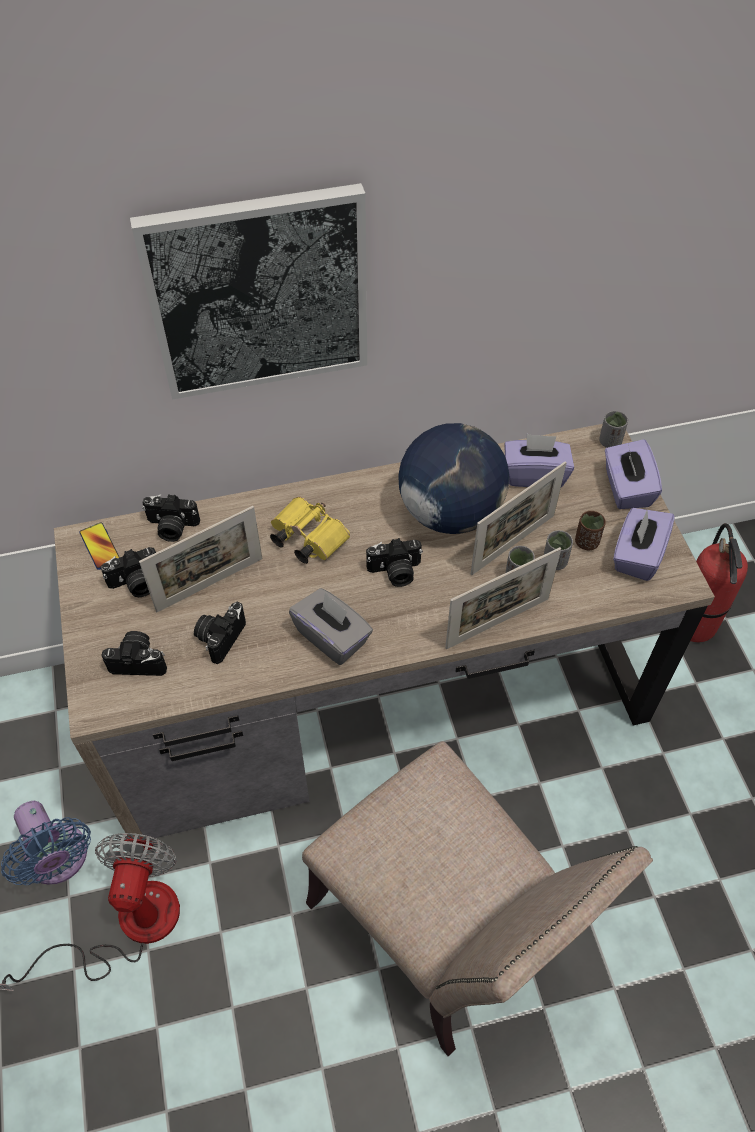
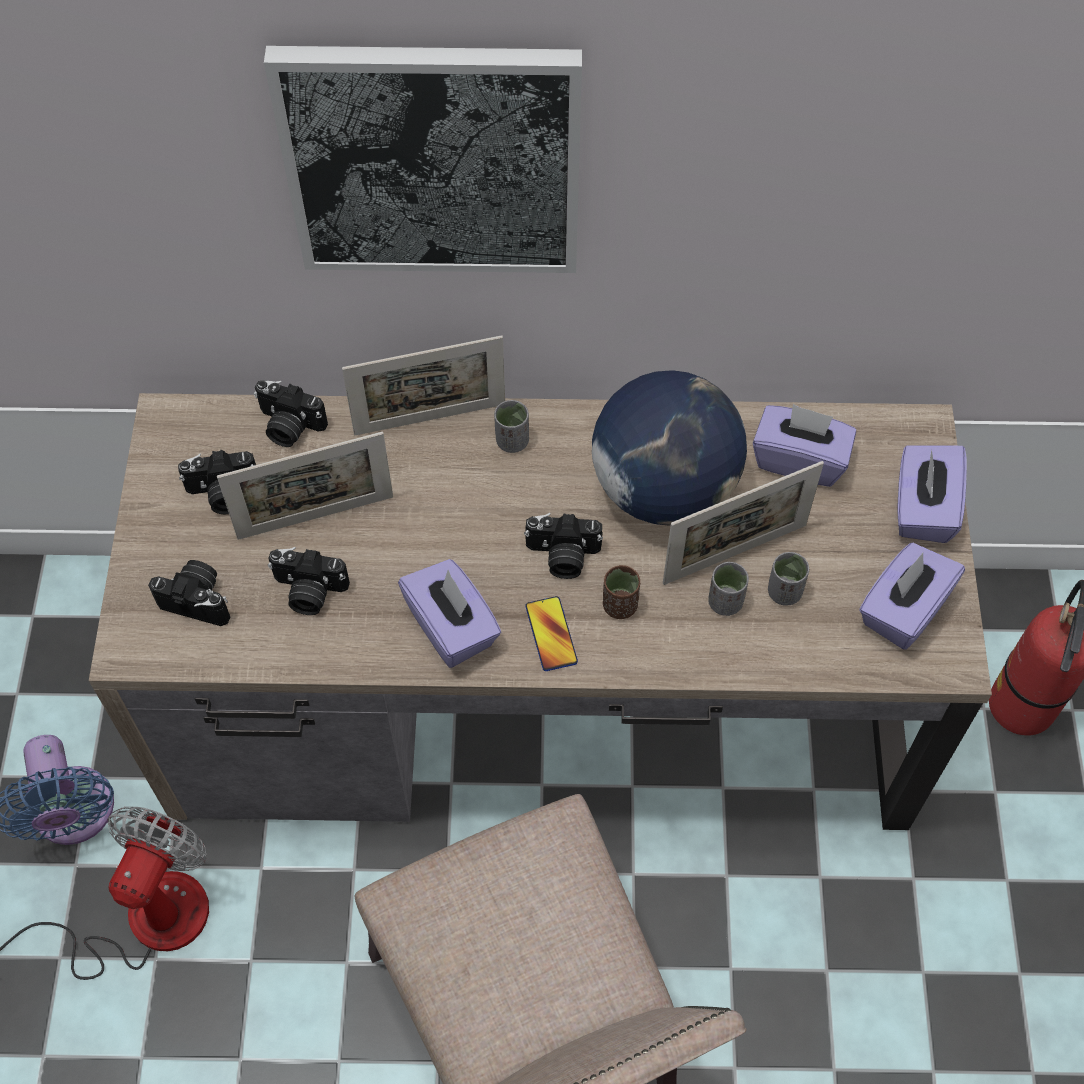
camera: 15 degrees right, 5 degrees up
phone [79,522,120,570] -> phone moved to [525,596,578,671]
camera [194,602,246,664] -> camera turned 120 degrees counterclockwise [268,547,350,615]
yellow binoculars [270,496,350,564] -> none
grey tissue box [289,588,373,665] -> purple tissue box [398,559,501,668]
picture frame [445,547,561,649] -> picture frame moved to [342,335,505,435]
brown cup [575,511,606,550] -> brown cup moved to [603,565,640,619]
grey cup [599,411,628,448] -> grey cup moved to [494,400,529,453]

